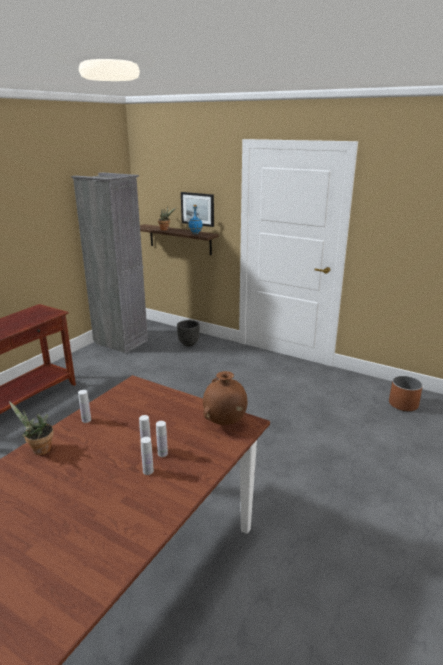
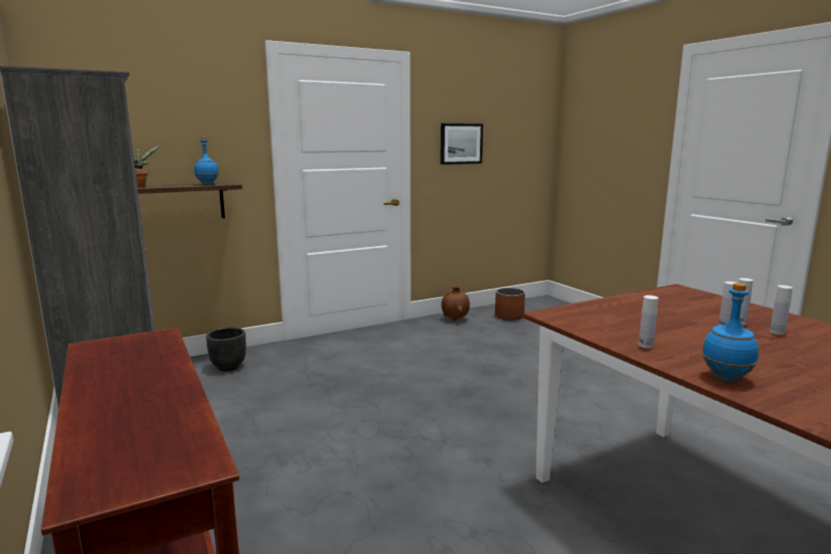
camera: 60 degrees left, 10 degrees down
potted plant [9,401,54,455] -> blue bottle [702,283,759,382]
picture [181,192,214,227] -> picture moved to [440,123,483,165]
brown vase [203,371,248,425] -> brown vase moved to [441,285,470,320]

